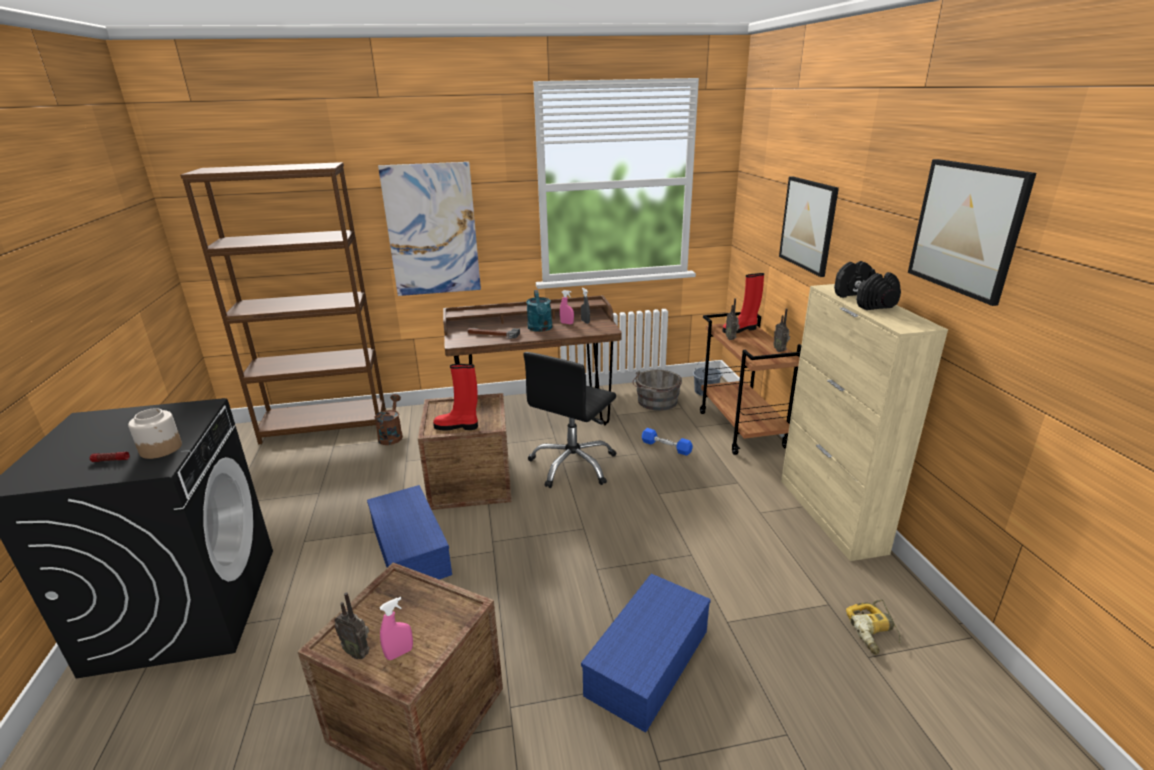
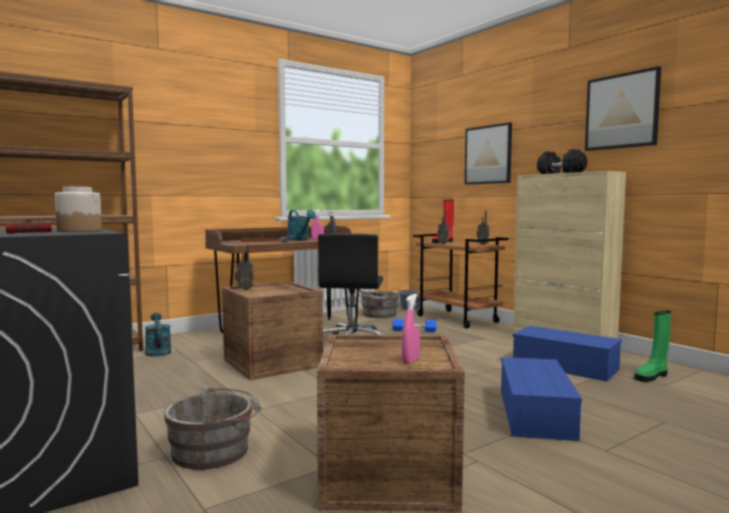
camera: 25 degrees left, 20 degrees down
radio [334,592,370,660] -> radio moved to [234,245,254,290]
blue storage box [367,485,452,580] -> blue storage box moved to [513,326,622,382]
brown watering can [375,394,403,445] -> turquoise watering can [145,313,171,357]
picture [378,162,481,296] -> none
red boot [433,364,478,431] -> none
power drill [846,600,901,654] -> green boot [634,311,671,382]
none -> grey bucket [164,386,261,470]

